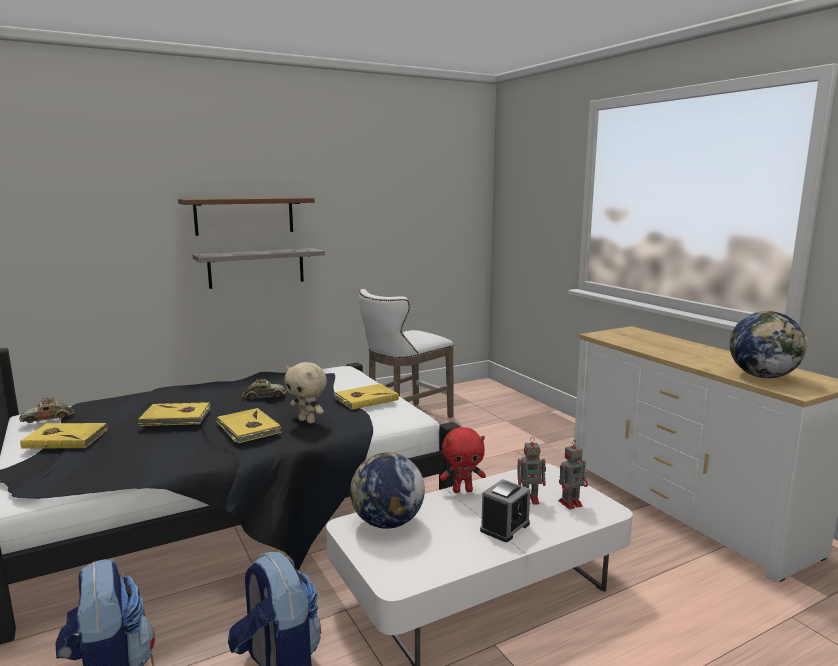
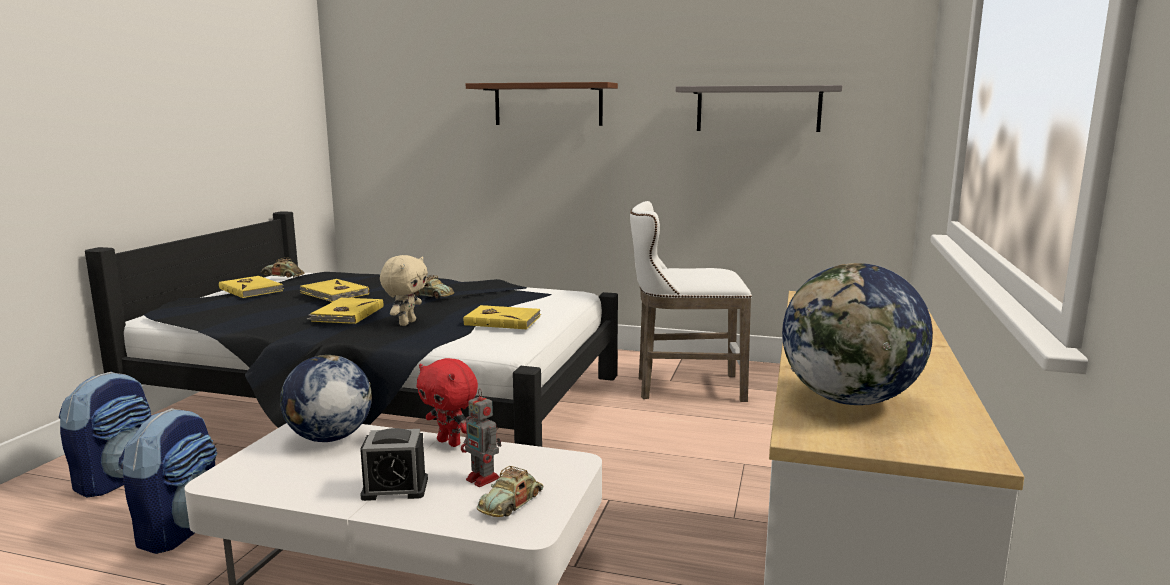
camera: 45 degrees right, 0 degrees up
grey shelf [193,248,325,289] -> grey shelf moved to [676,85,843,132]
beige plush toy [284,362,327,424] -> beige plush toy turned 150 degrees counterclockwise [380,255,428,326]
toy robot [558,442,588,509] -> toy car [477,466,543,517]

